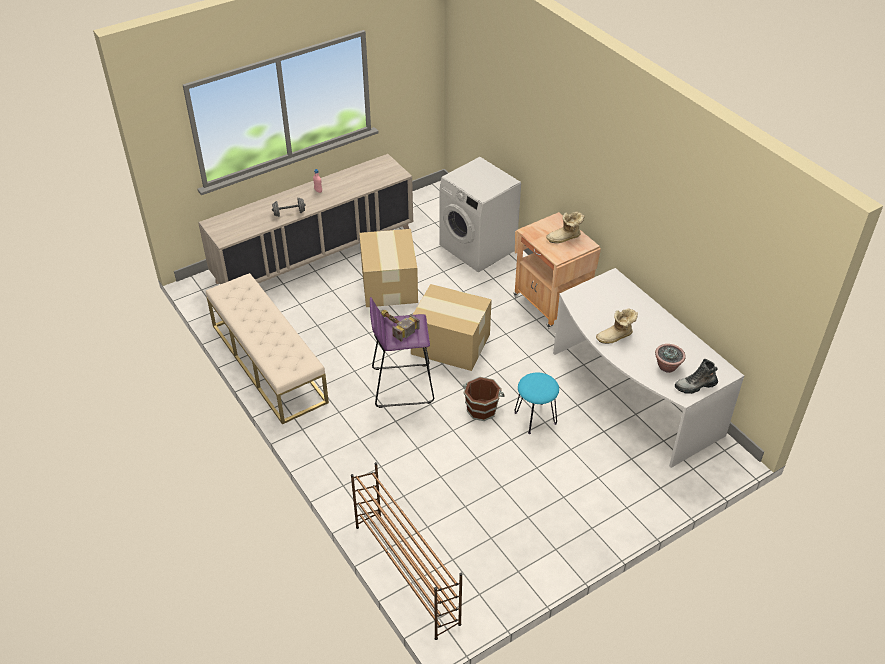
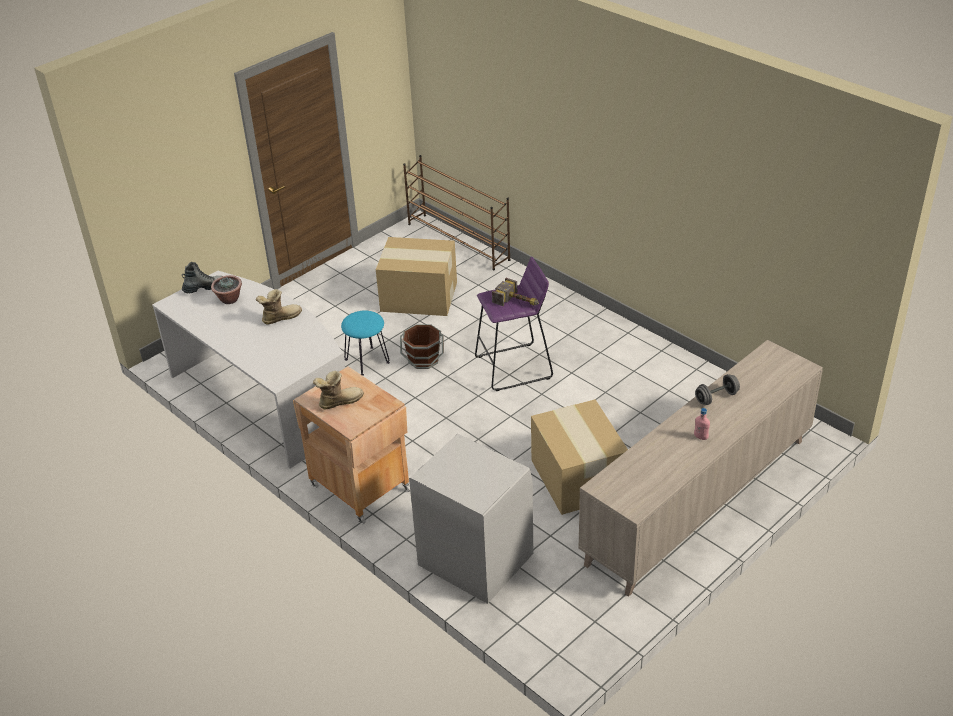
camera: 170 degrees right, 5 degrees down
beige bench [206,273,329,424] -> none
cardboard box [411,284,492,371] -> cardboard box moved to [376,237,457,316]

